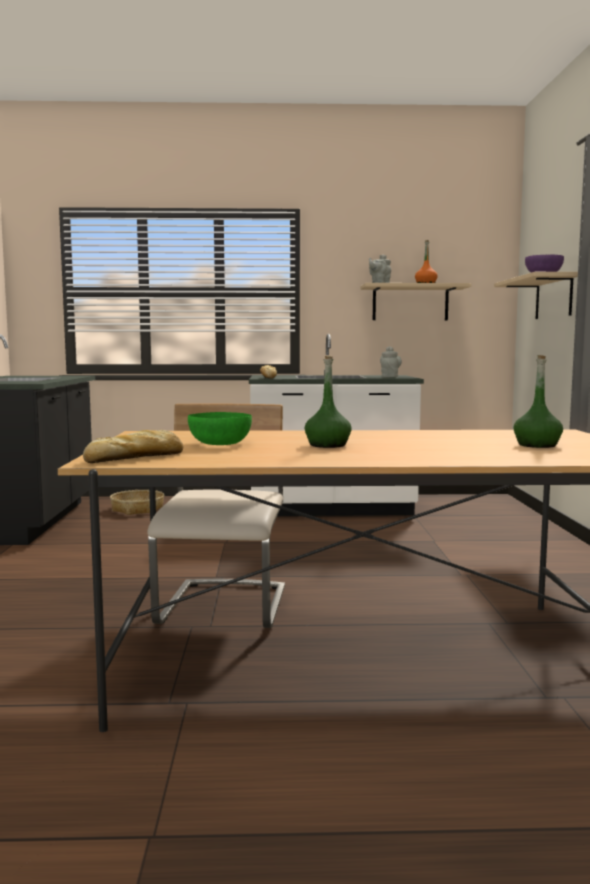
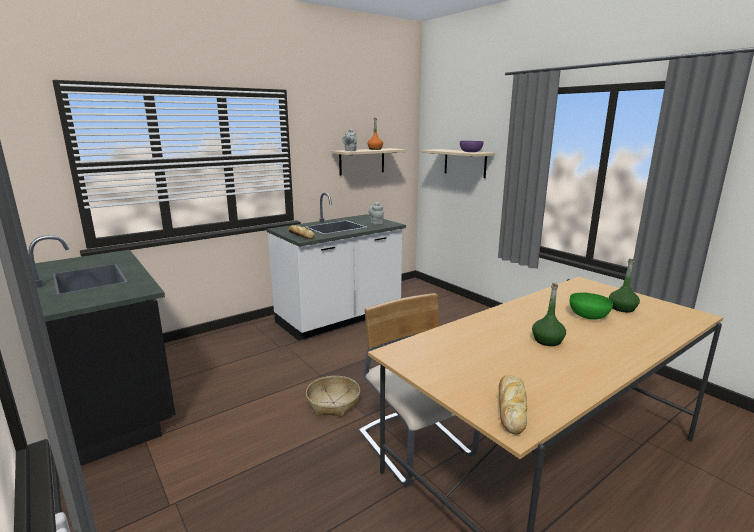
camera: 35 degrees left, 10 degrees up
basket [110,490,164,515] -> basket moved to [306,376,360,417]
green bowl [188,412,252,445] -> green bowl moved to [570,293,613,320]

